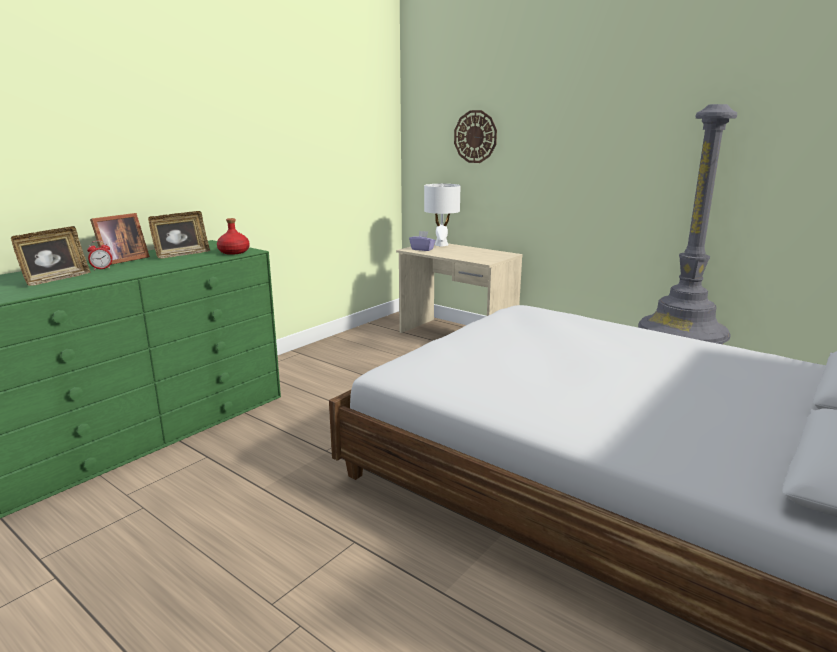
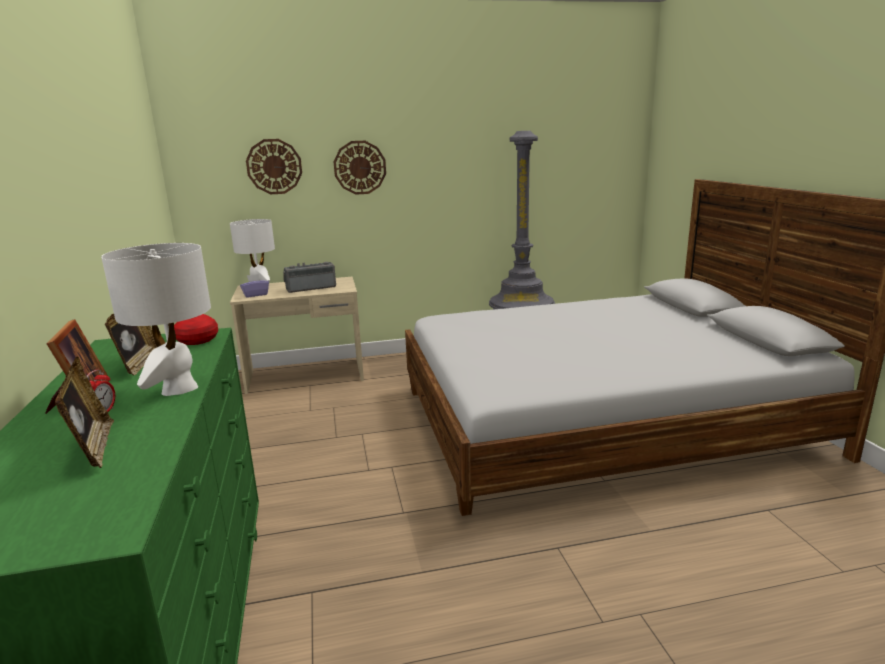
camera: 50 degrees left, 0 degrees up
none -> white table lamp [101,243,211,396]
none -> radio [283,262,336,293]
none -> wall clock [334,141,386,195]

